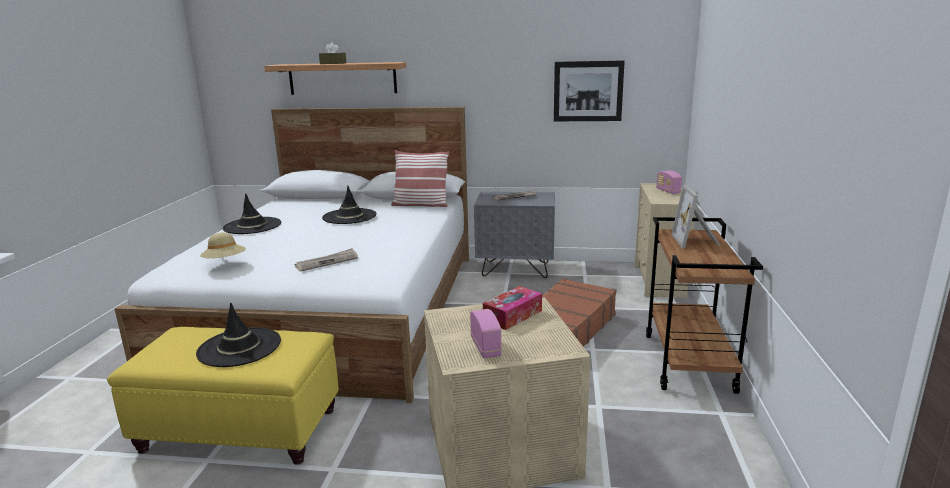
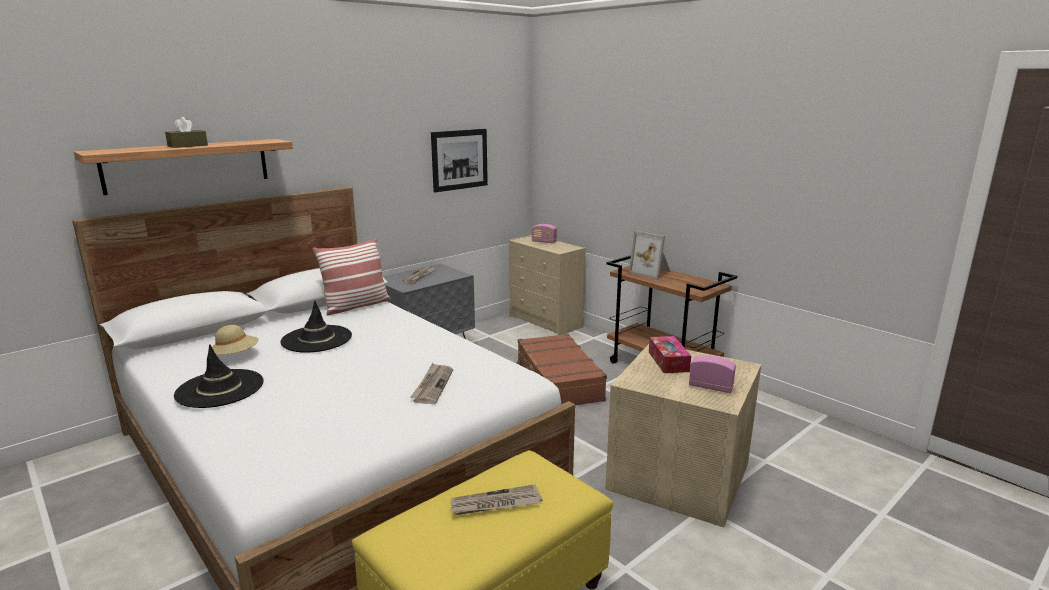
camera: 50 degrees left, 0 degrees up
black hat [196,303,281,367] -> newspaper [451,484,542,515]
beige hat [200,233,246,258] -> beige hat moved to [212,325,259,355]

